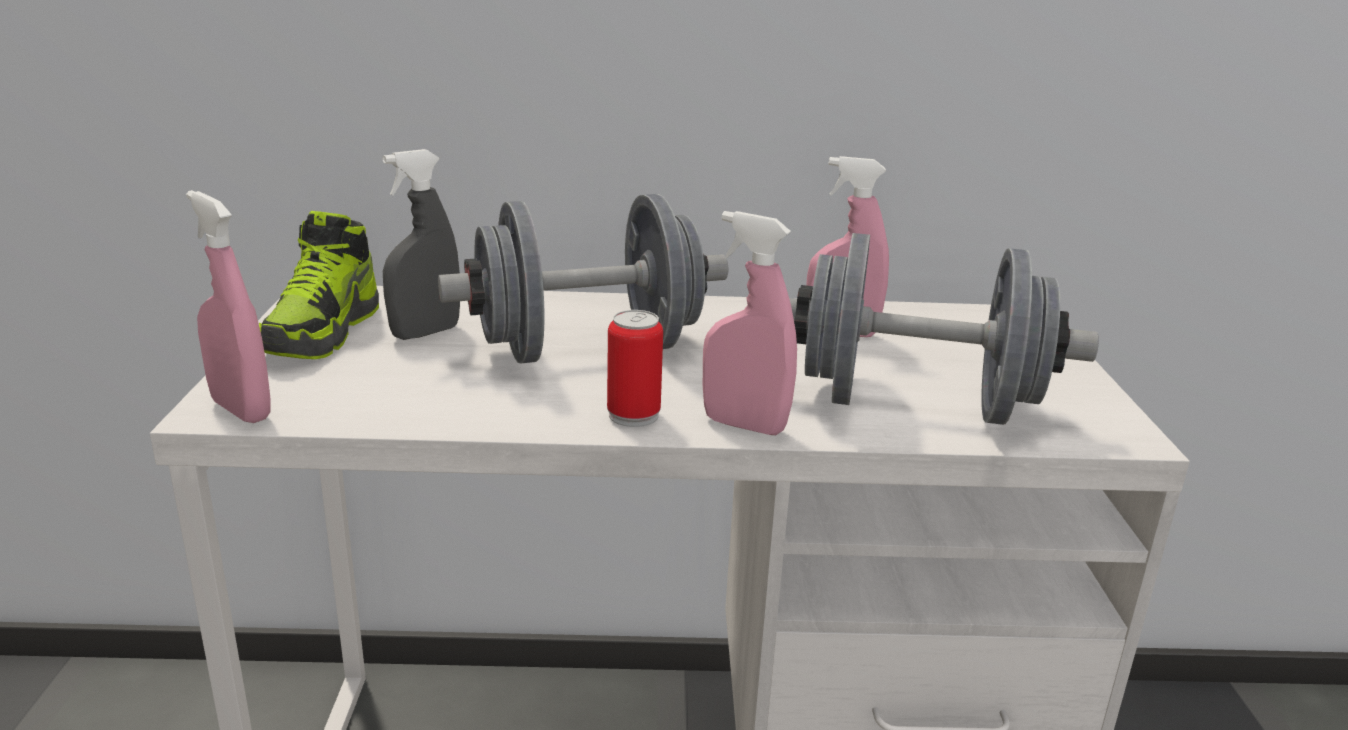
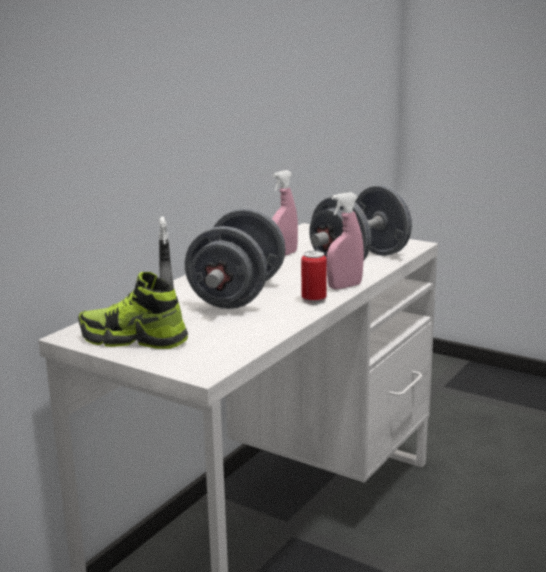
camera: 55 degrees left, 5 degrees down
pink spray bottle [186,190,271,423] -> none
shoe [259,211,379,359] -> shoe turned 150 degrees clockwise [78,272,188,349]

